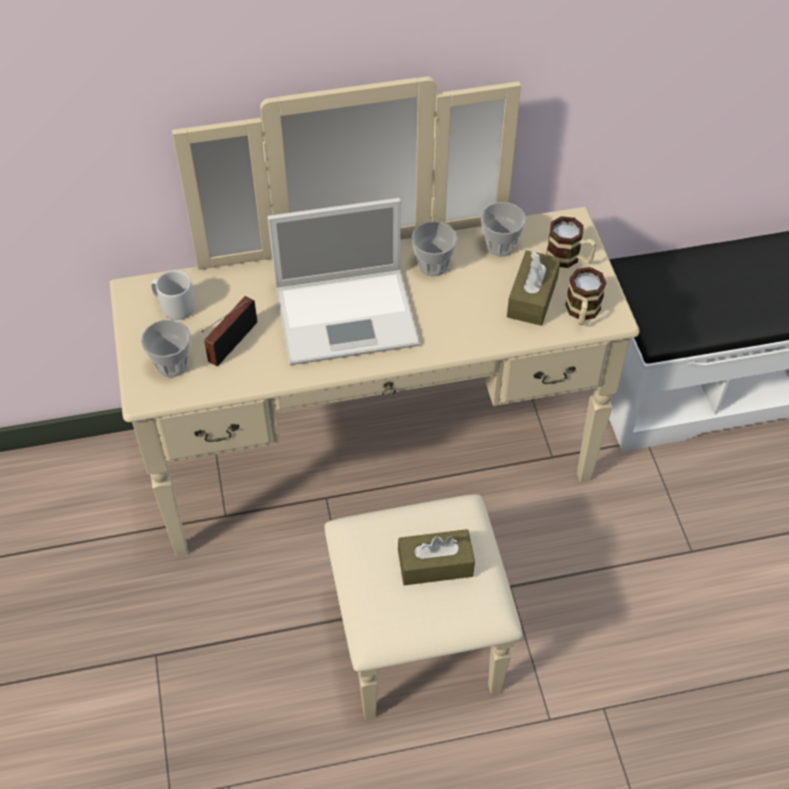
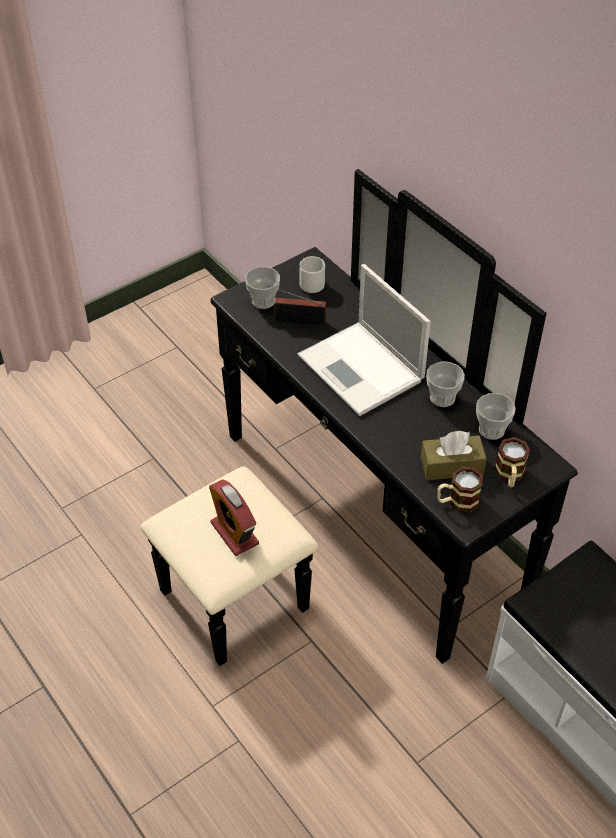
camera: 65 degrees right, 5 degrees down
beige dresser [110,76,639,720] -> black dresser [140,169,578,666]
brown tissue box [398,529,475,585] -> alarm clock [209,479,259,556]

